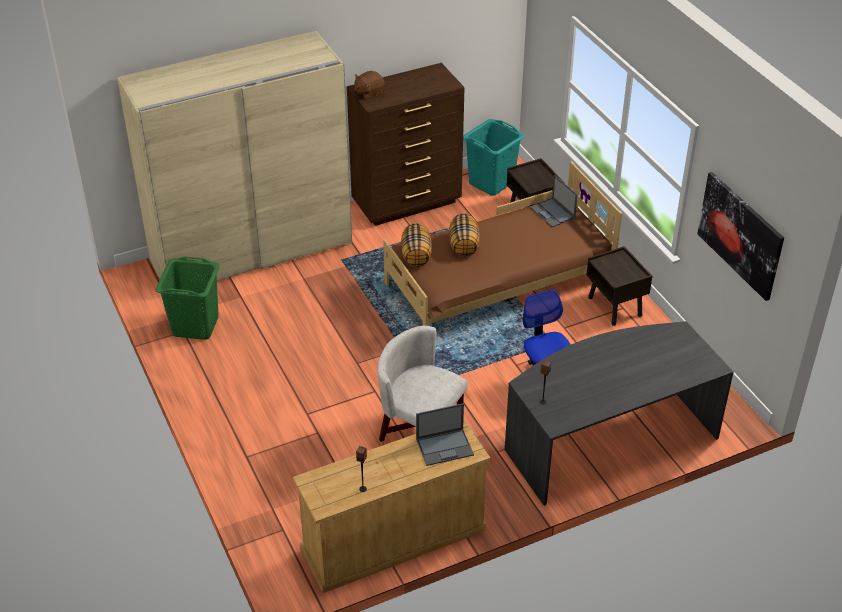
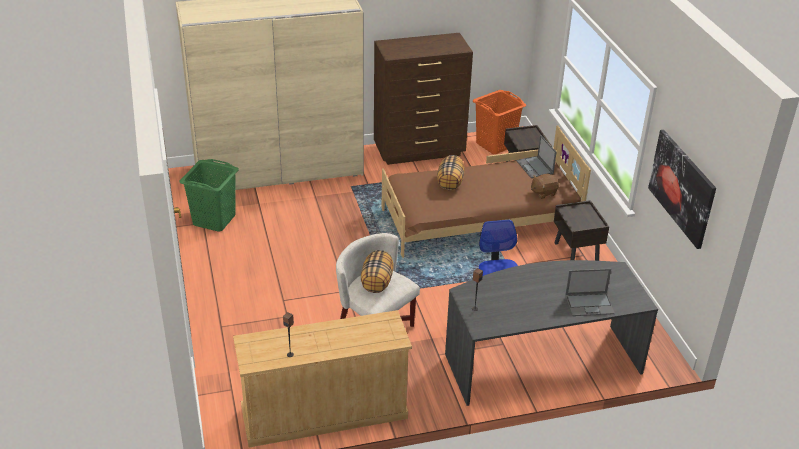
camera: 10 degrees right, 5 degrees down
brown plush toy [354,71,384,100] -> brown plush toy moved to [531,173,559,199]
pillow [401,223,432,267] -> pillow moved to [361,250,394,293]
laptop [416,403,474,466] -> laptop moved to [565,268,615,316]
turquoise laundry basket [463,119,525,196] -> orange laundry basket [473,90,526,154]

